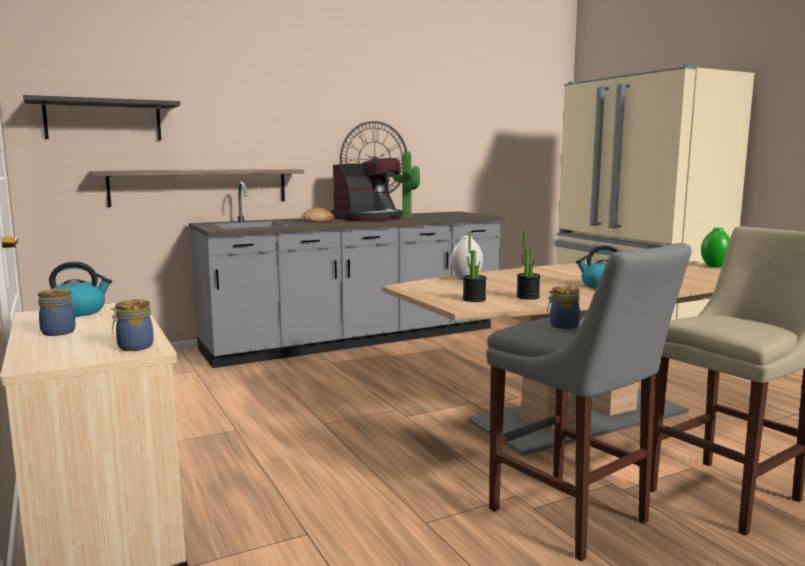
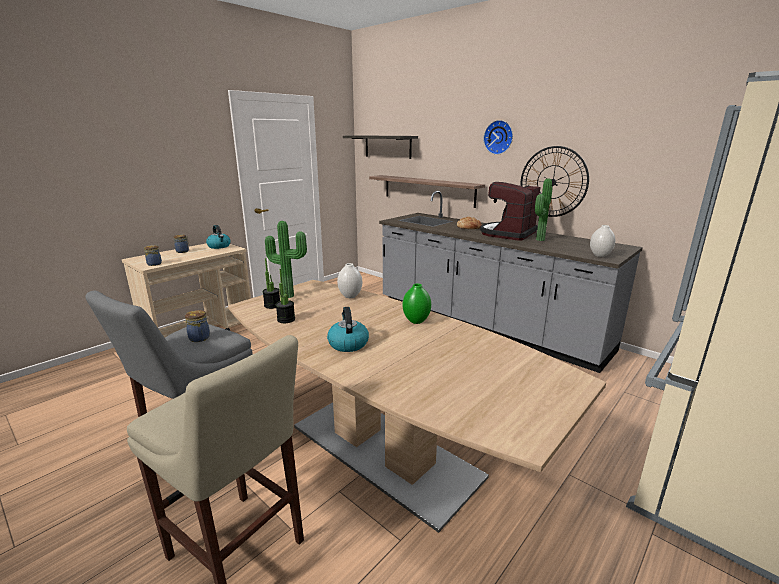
camera: 70 degrees right, 10 degrees up
coffee machine [331,158,402,221] -> coffee machine turned 90 degrees clockwise [480,182,540,241]
green vase [701,228,730,268] -> green vase moved to [403,284,431,324]
none -> potted plant [265,221,307,298]
none -> wall clock [483,120,513,155]
none -> white vase [590,225,615,257]

